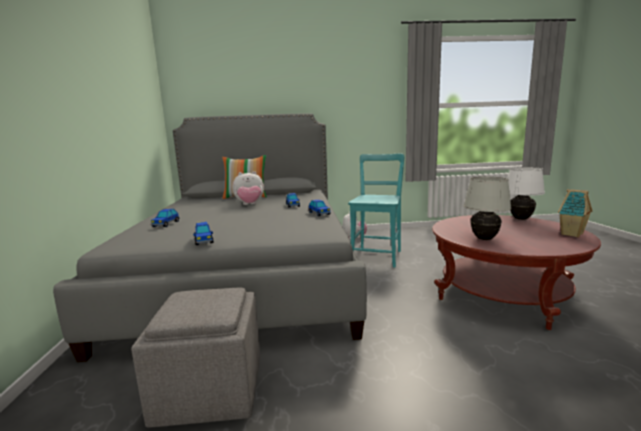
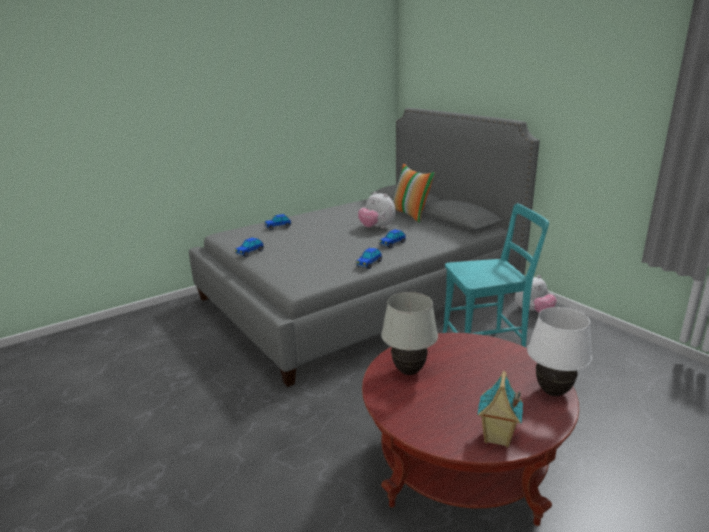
camera: 60 degrees right, 10 degrees up
grey ottoman [131,288,260,428] -> none

